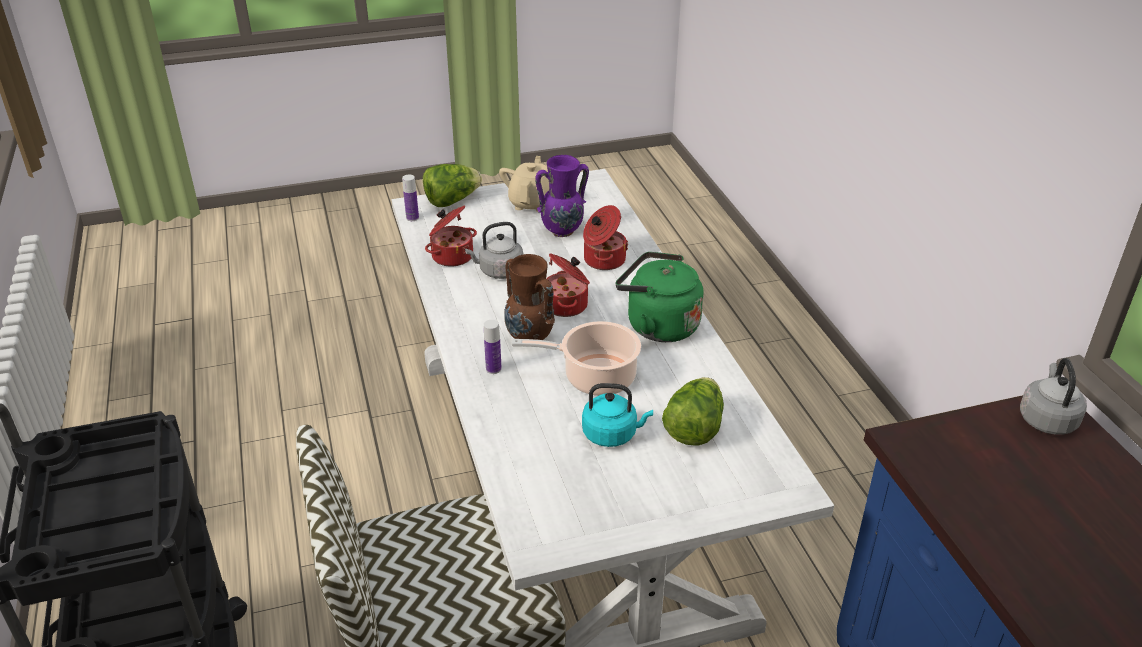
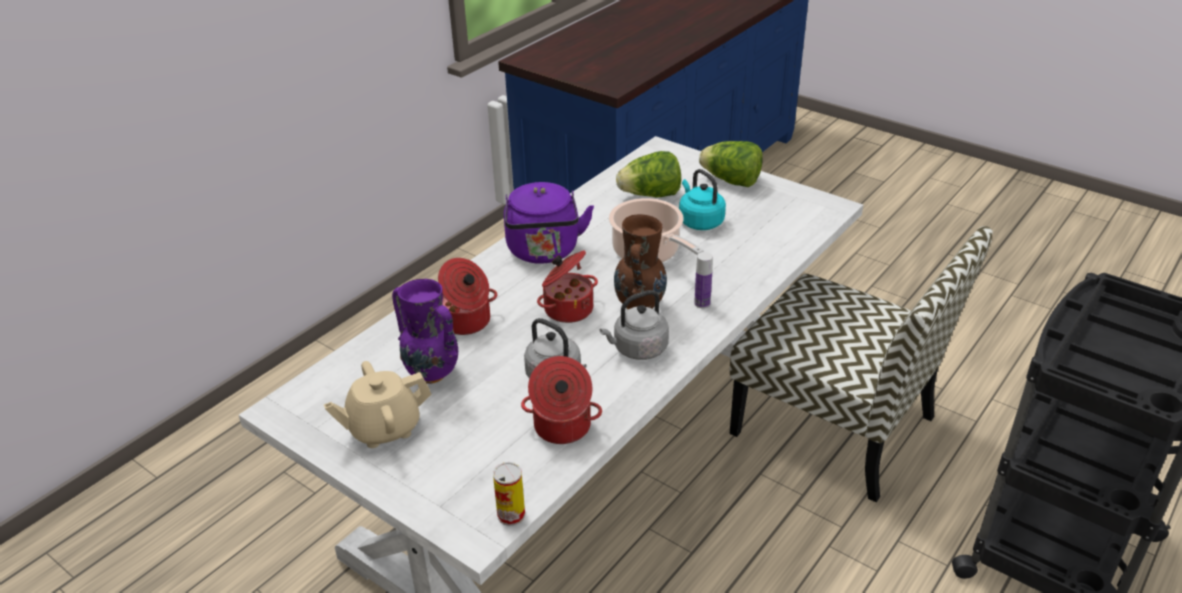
camera: 125 degrees left, 0 degrees up
bottle [402,175,419,221] -> can [493,462,525,526]
lettuce [423,164,482,207] -> lettuce moved to [699,141,762,187]
green kettle [616,252,704,342] -> purple kettle [504,182,594,264]
grey kettle [1020,358,1087,434] -> grey kettle moved to [600,290,669,360]

